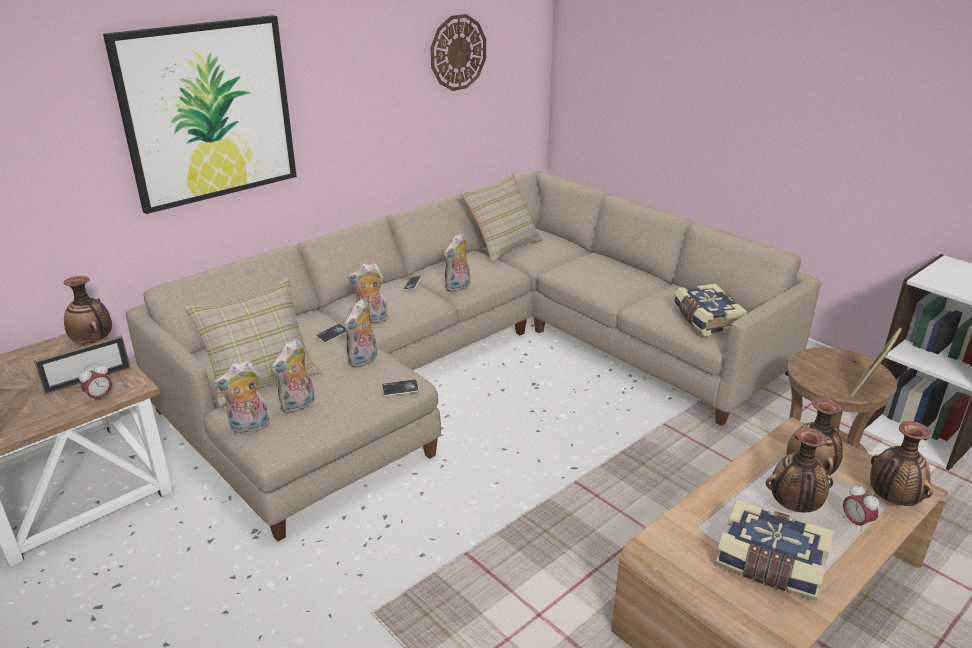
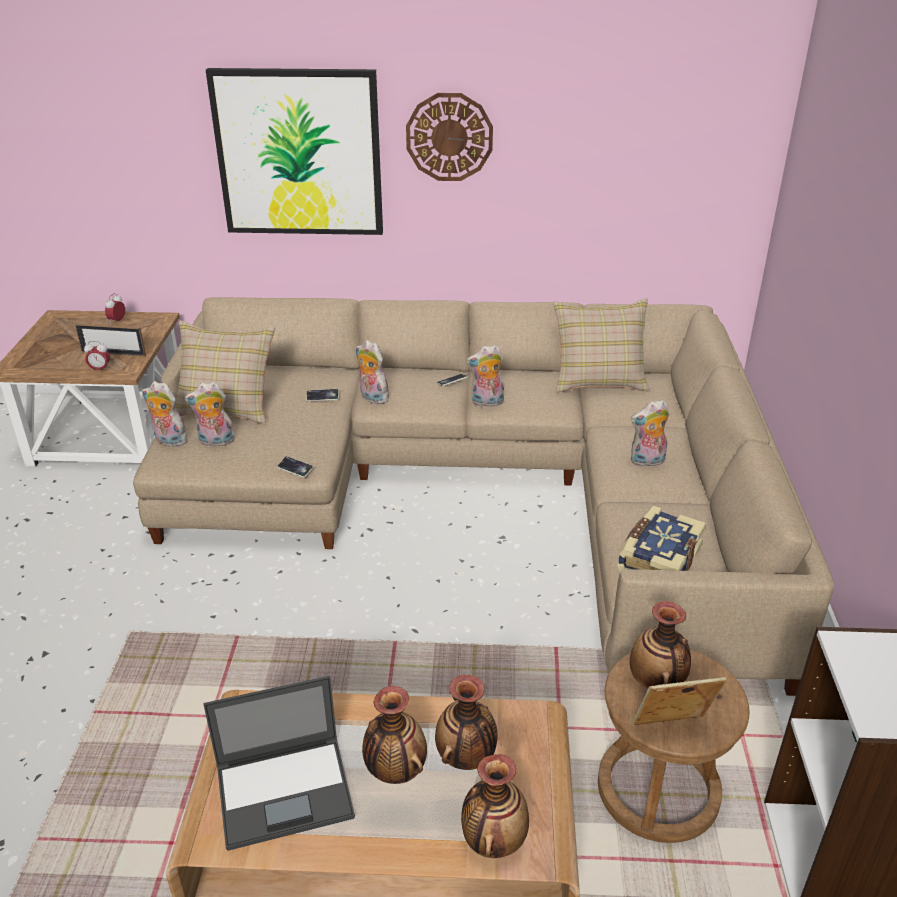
camera: 45 degrees right, 5 degrees up
vase [64,276,112,344] -> vase moved to [630,601,691,689]
plush toy [344,299,377,368] -> plush toy moved to [631,399,669,467]
wall clock [431,14,486,91] -> wall clock moved to [406,93,493,181]
book [716,499,834,601] -> laptop [203,676,355,851]
alarm clock [843,484,879,532] -> alarm clock moved to [105,293,125,324]

